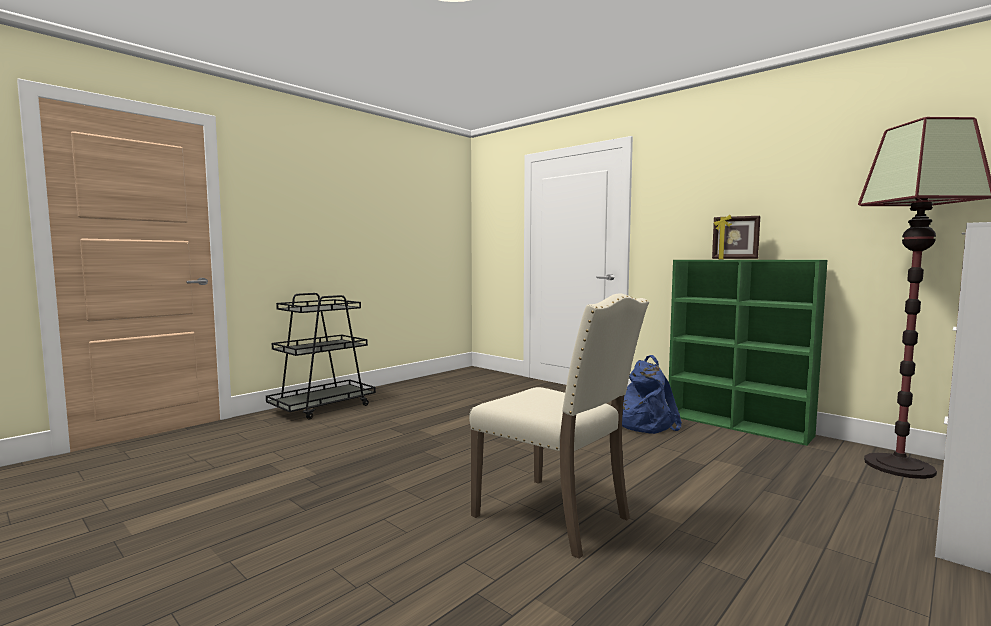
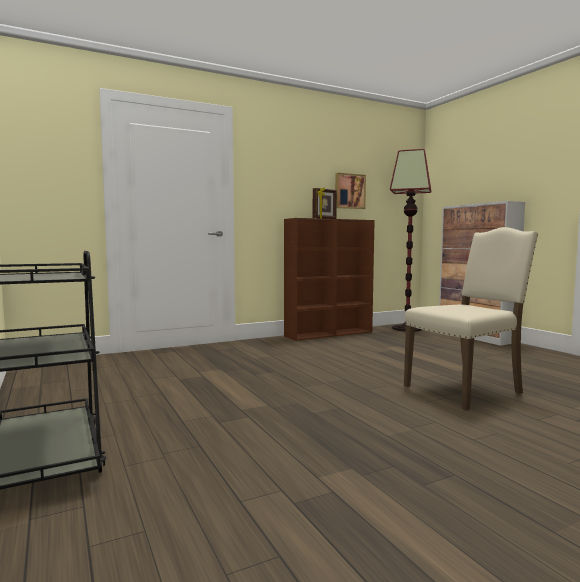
camera: 70 degrees left, 0 degrees up
blue backpack [622,355,682,434] -> none
green bookcase [668,260,827,446] -> brown bookcase [284,218,375,341]
none -> picture [335,173,366,209]

